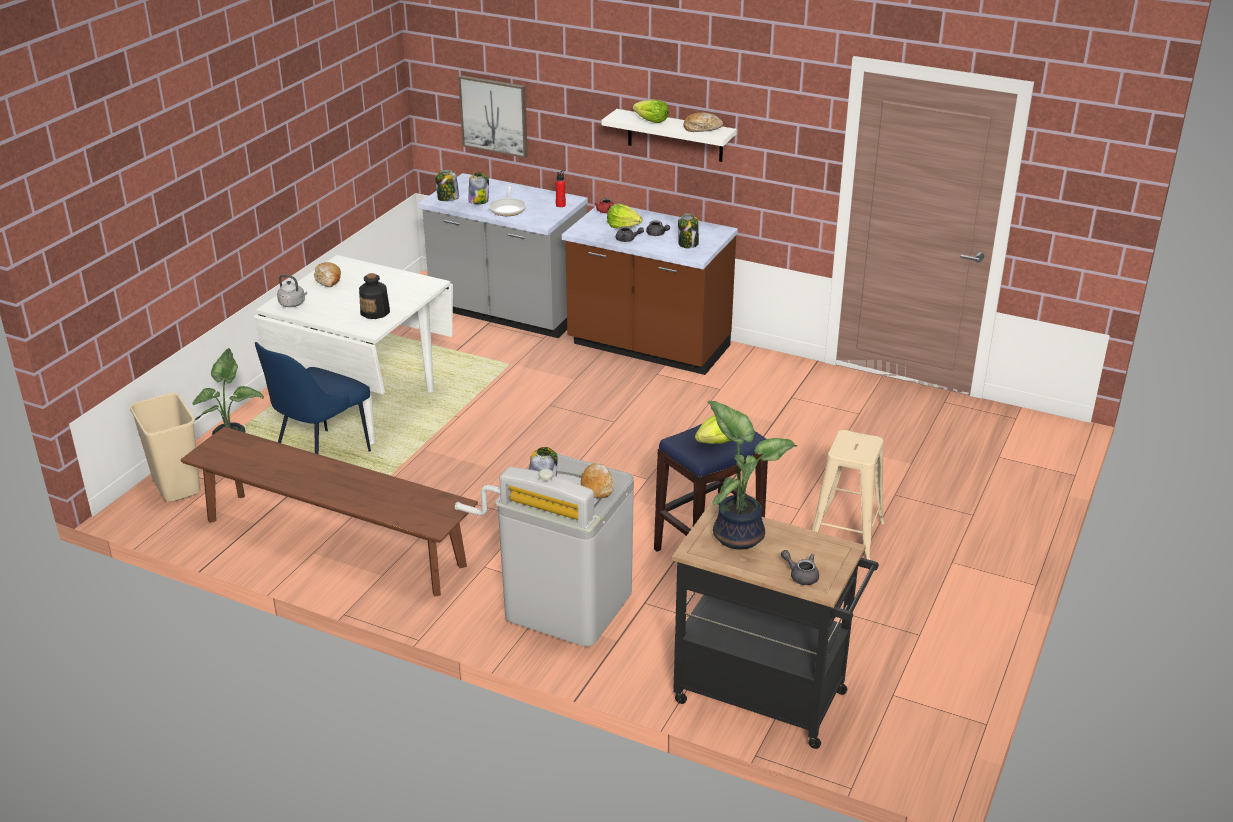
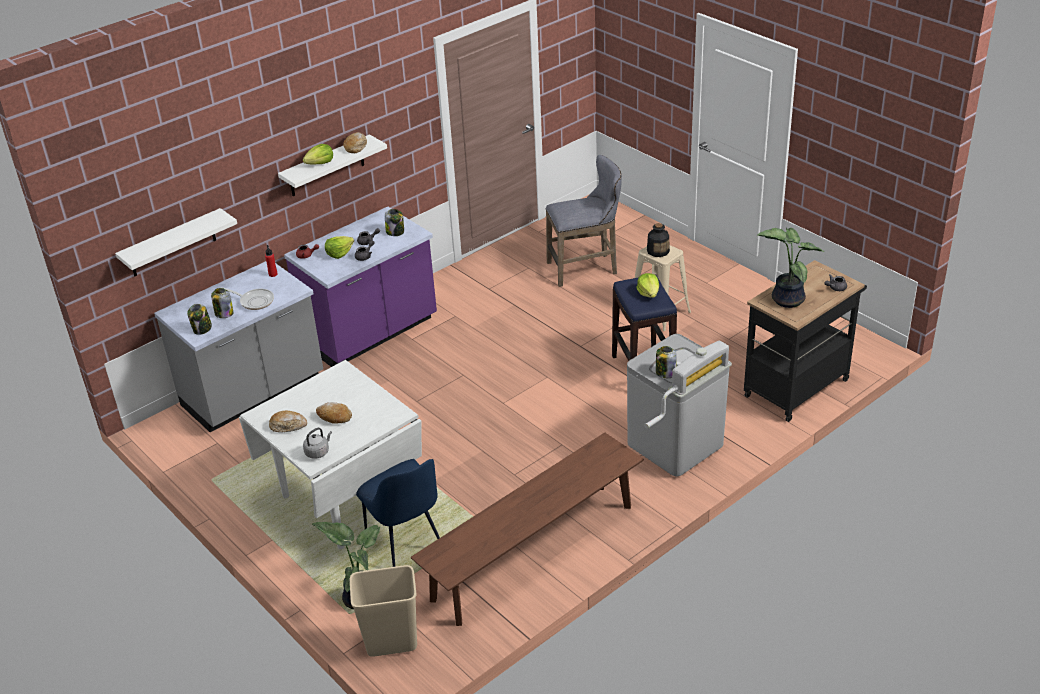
camera: 65 degrees left, 5 degrees up
bottle [359,273,390,319] -> bottle moved to [647,223,670,257]
picture [458,75,528,158] -> white shelf [115,208,237,276]
brown counter [562,204,738,375] -> purple counter [284,207,437,367]
bread [581,463,614,498] -> bread moved to [316,402,352,424]
none -> grey stool [545,155,622,287]

